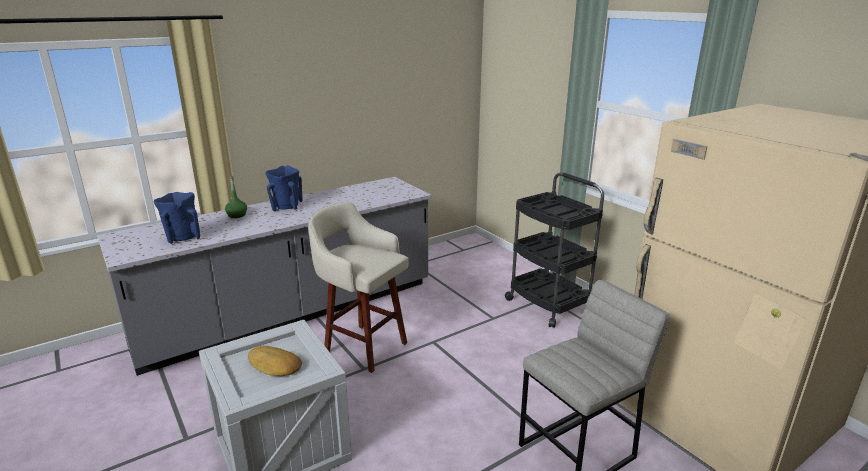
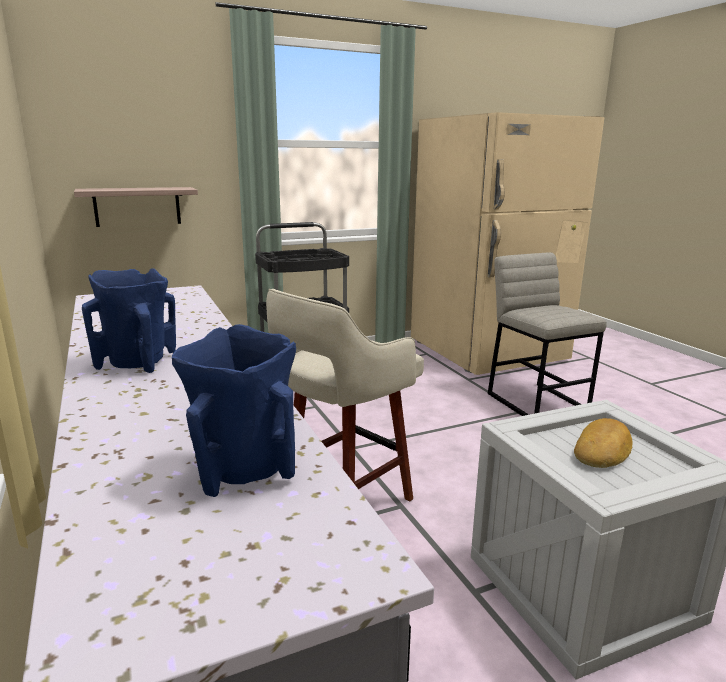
camera: 80 degrees left, 5 degrees down
green bottle [225,176,247,218] -> none
none -> shelf [74,187,198,227]

